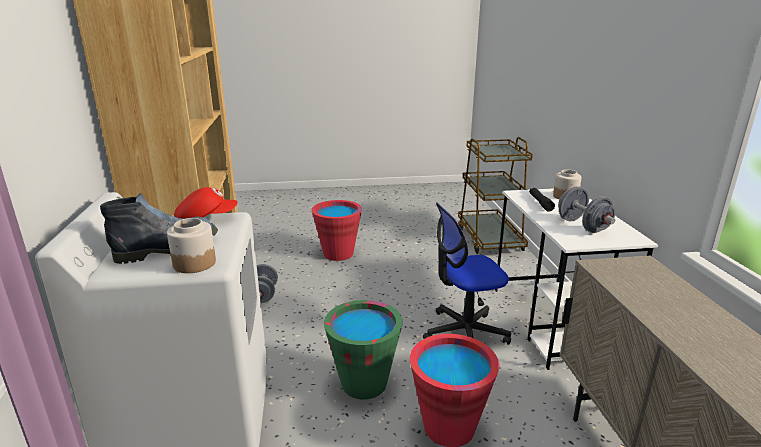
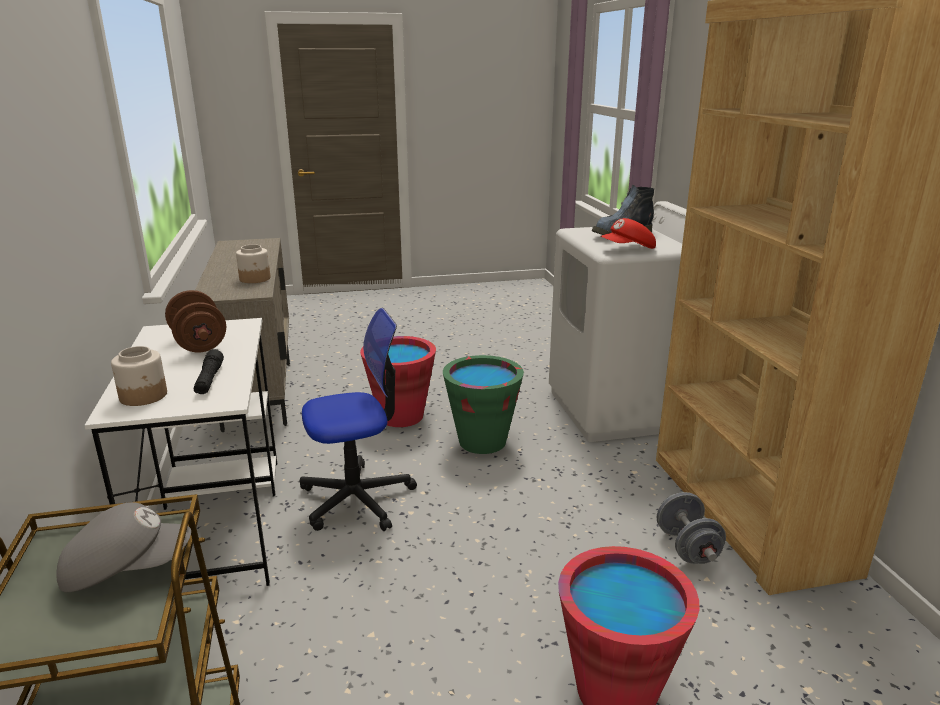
camera: 175 degrees right, 0 degrees up
jar [167,218,216,273] -> jar moved to [236,245,271,283]
grey dumbbell [558,186,615,233] -> brown dumbbell [165,290,226,352]
none -> grey cap [56,502,191,592]

